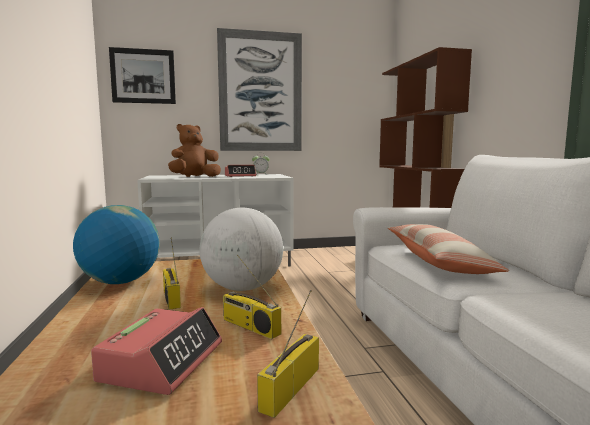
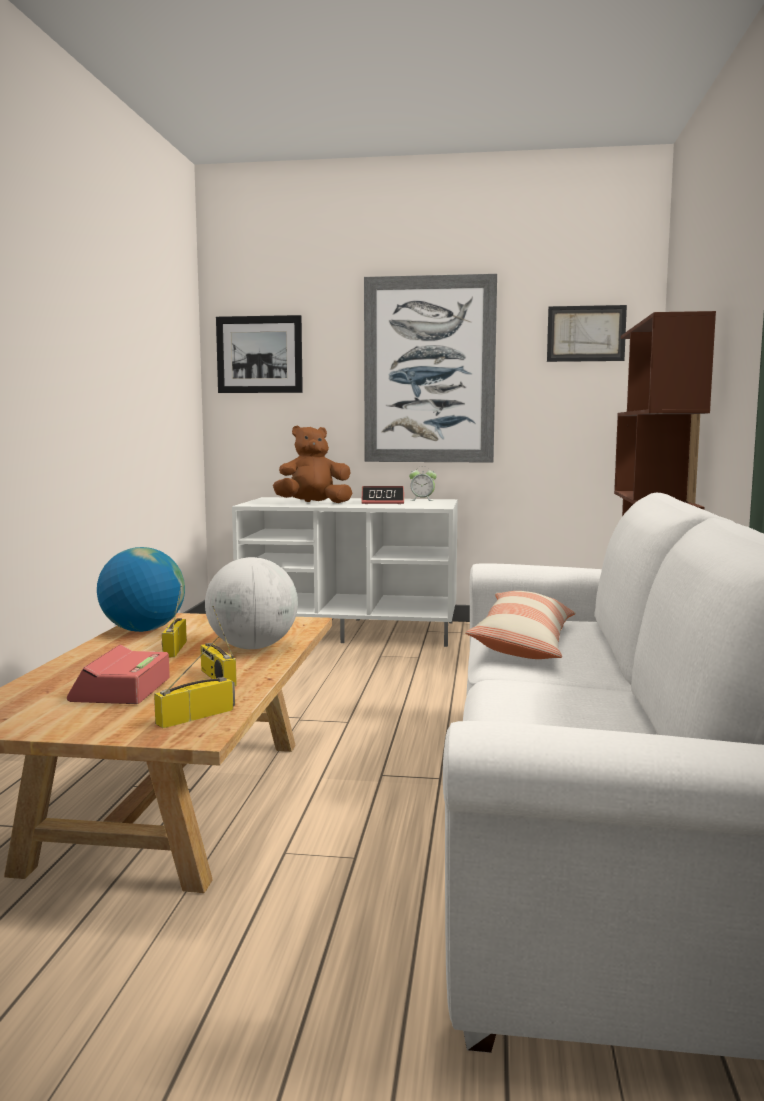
camera: 20 degrees right, 0 degrees up
alarm clock [91,307,222,395] -> alarm clock turned 150 degrees clockwise [67,644,170,704]
none -> picture [547,305,627,362]

